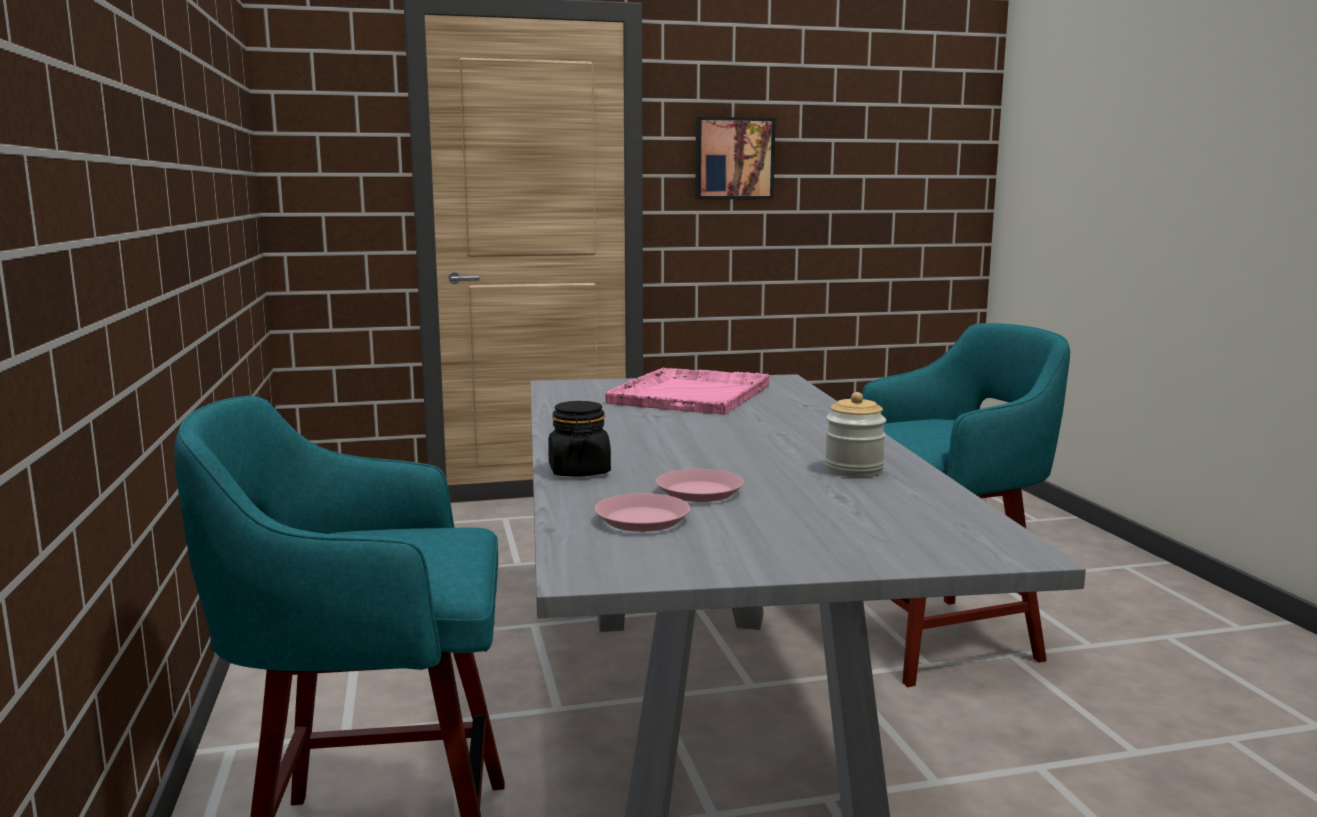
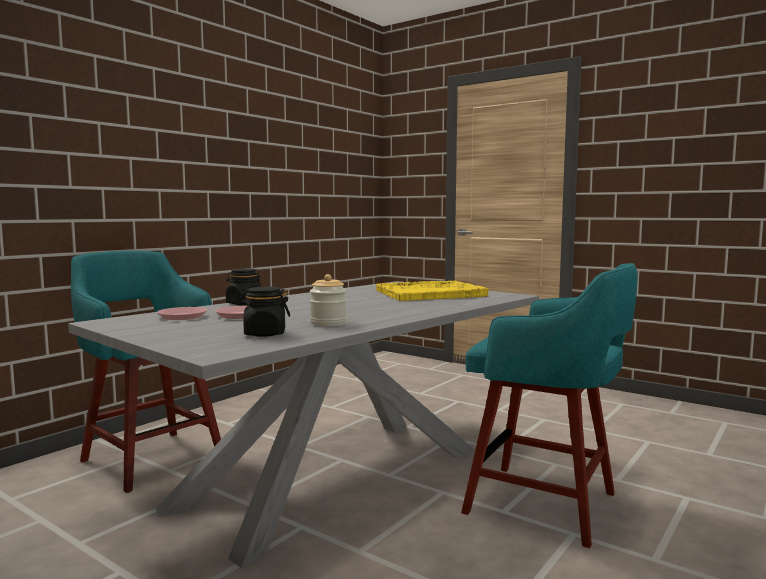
camera: 50 degrees right, 5 degrees down
pink tray [606,367,769,414] -> yellow tray [376,281,488,301]
picture [695,117,775,199] -> none
none -> black jar [237,287,290,337]

